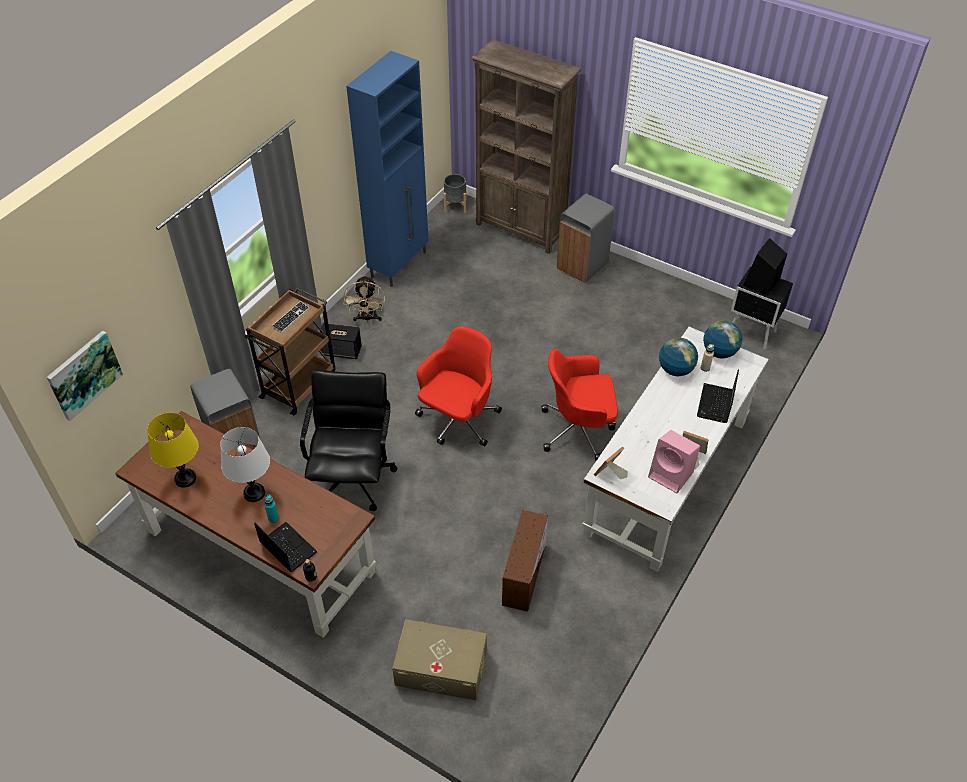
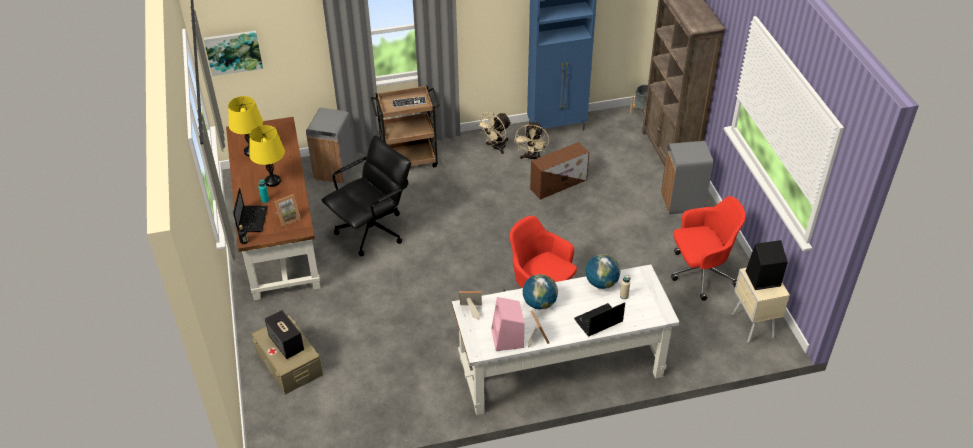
camera: 45 degrees right, 5 degrees down
white table lamp [220,427,270,502] -> yellow table lamp [249,125,285,187]
speaker [320,323,362,359] -> speaker moved to [265,310,304,359]
red office chair [415,327,502,447] -> red office chair moved to [671,196,746,301]
brown storage box [502,510,548,612] -> brown storage box moved to [530,142,589,199]
globe [703,320,742,359] -> globe moved to [523,274,558,310]
black nightstand [731,267,793,350] -> beige nightstand [732,268,790,343]
none -> picture frame [274,194,301,227]
none -> beige fan [514,121,549,161]

